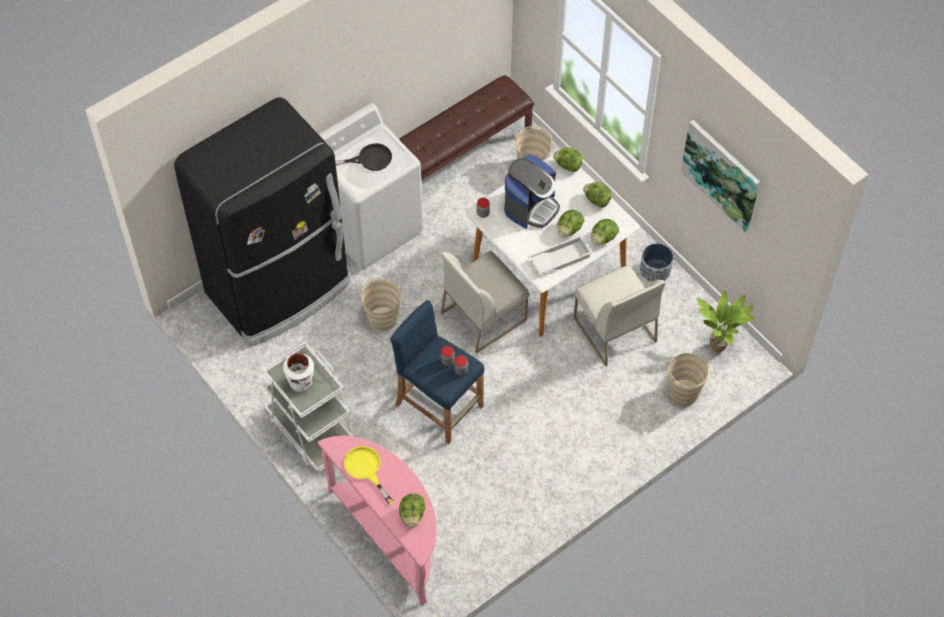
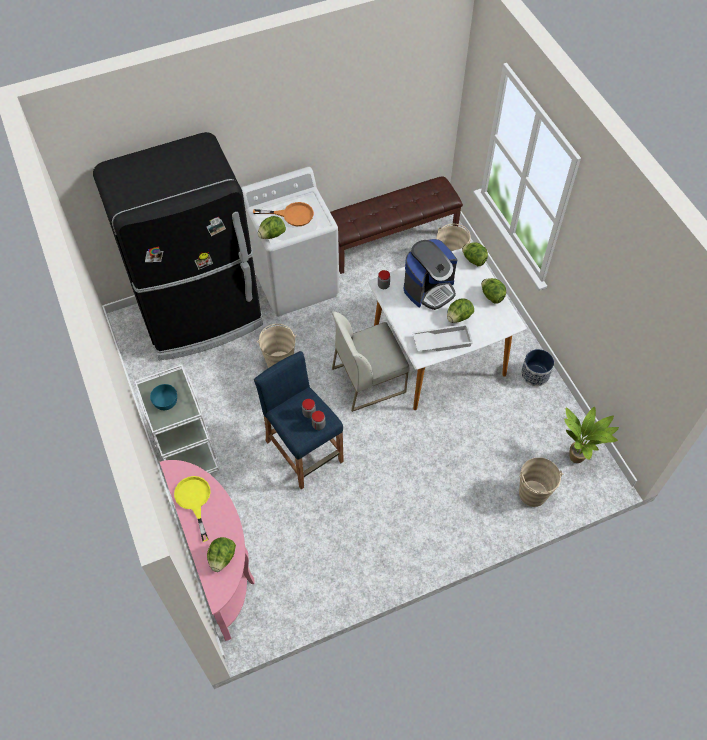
camera: 15 degrees right, 0 degrees up
white vase [283,353,314,392] -> turquoise bowl [150,384,177,410]
black frying pan [335,143,392,171] -> orange frying pan [253,202,314,226]
white chair [573,265,666,366] -> none
lettuce [591,219,619,246] -> lettuce moved to [258,216,286,239]
picture [681,120,760,232] -> none

